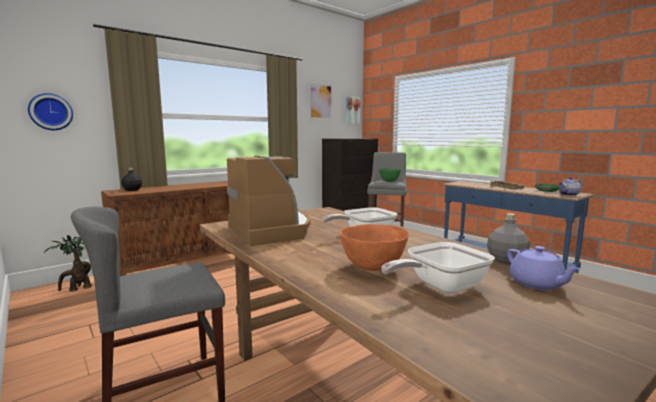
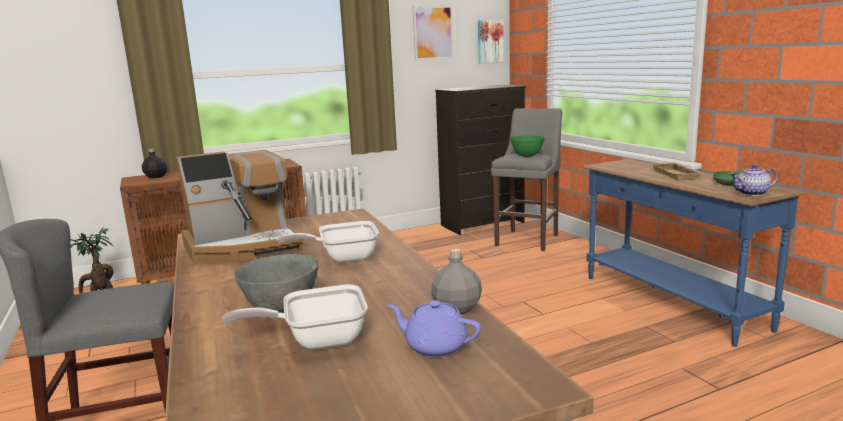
camera: 15 degrees right, 5 degrees up
wall clock [28,93,73,130] -> none
coffee machine [227,156,311,246] -> coffee machine turned 75 degrees clockwise [176,150,304,263]
orange bowl [339,224,409,271] -> grey bowl [234,254,319,313]
purple teapot [507,246,581,290] -> purple teapot turned 120 degrees clockwise [387,300,481,357]

